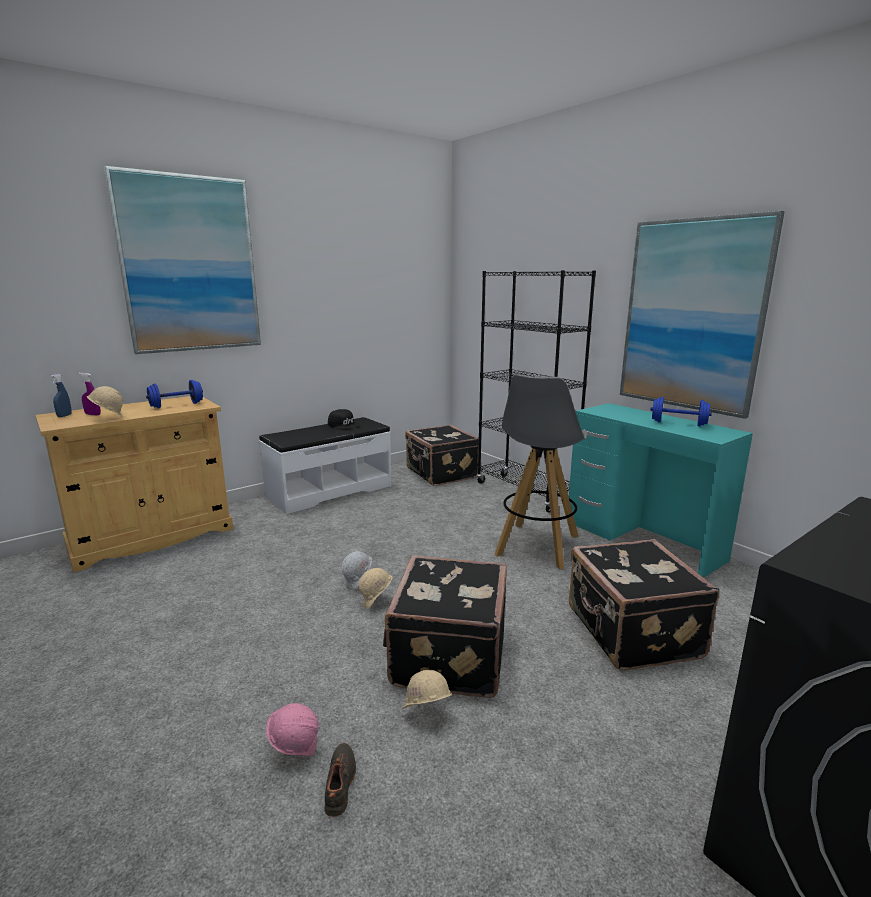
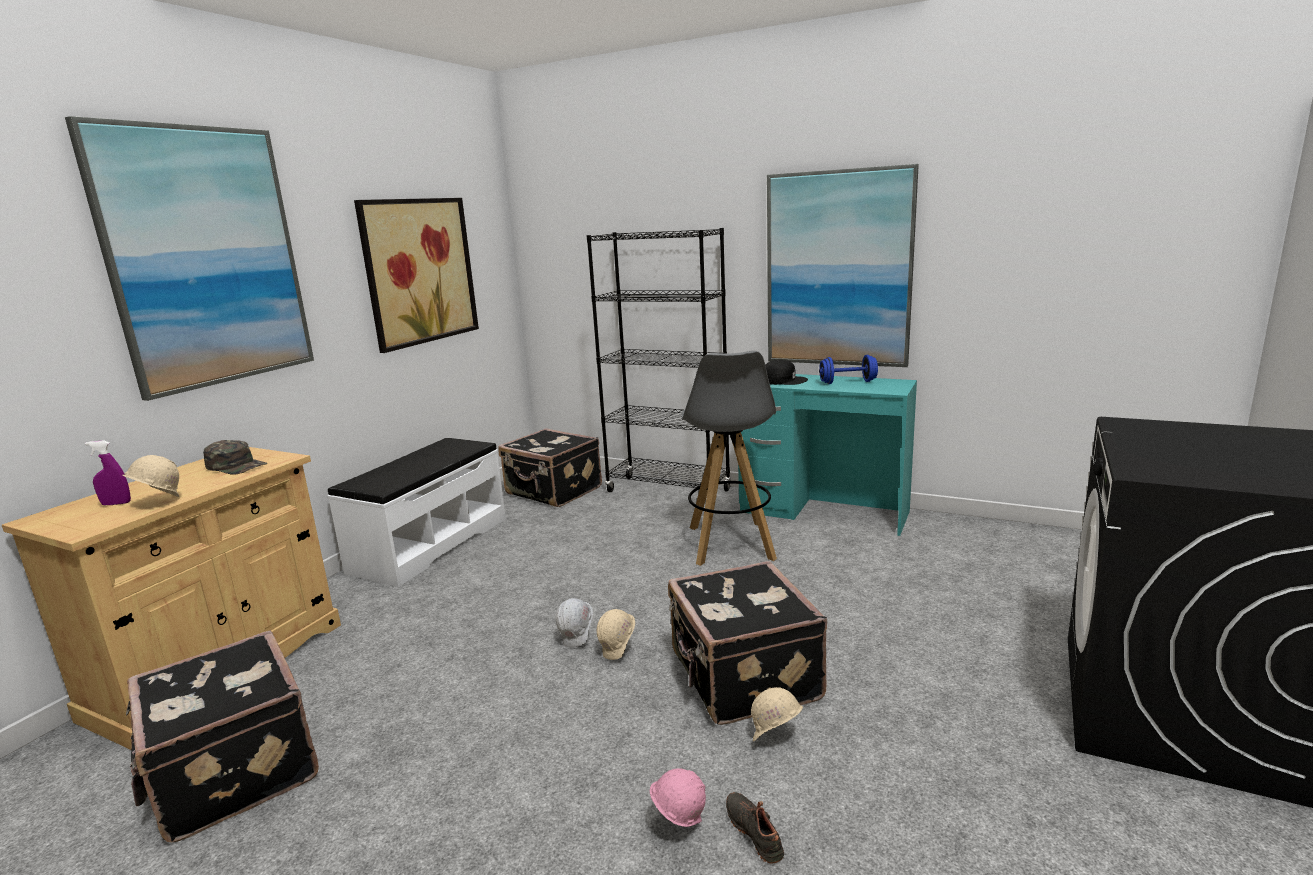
camera: 25 degrees left, 0 degrees up
blue spray bottle [50,373,72,417] -> none
blue dumbbell [146,380,203,408] -> green cap [203,440,267,475]
black cap [328,409,360,429] -> black cap moved to [765,360,808,385]
black suitcase [569,539,719,671] -> black suitcase moved to [126,631,319,842]
none -> picture [354,198,479,353]

